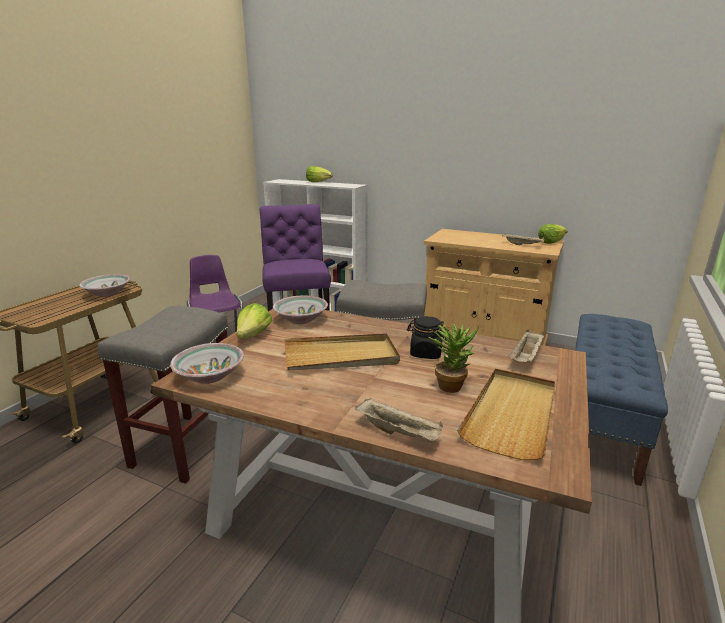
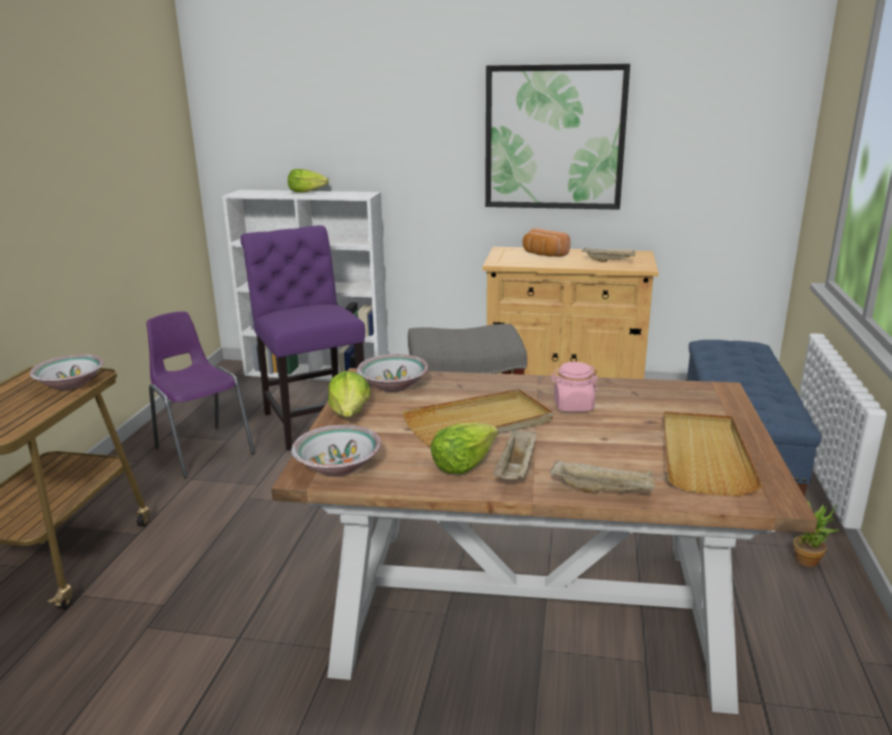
camera: 15 degrees left, 0 degrees up
grey stool [98,306,228,484] -> none
black jar [407,316,447,359] -> pink jar [550,362,599,412]
potted plant [429,324,479,393] -> potted plant moved to [793,500,839,567]
beige tray [509,330,545,362] -> beige tray moved to [493,428,537,479]
lettuce [538,224,568,244] -> lettuce moved to [430,422,498,474]
none -> picture [485,64,630,210]
none -> bread [523,228,570,257]

